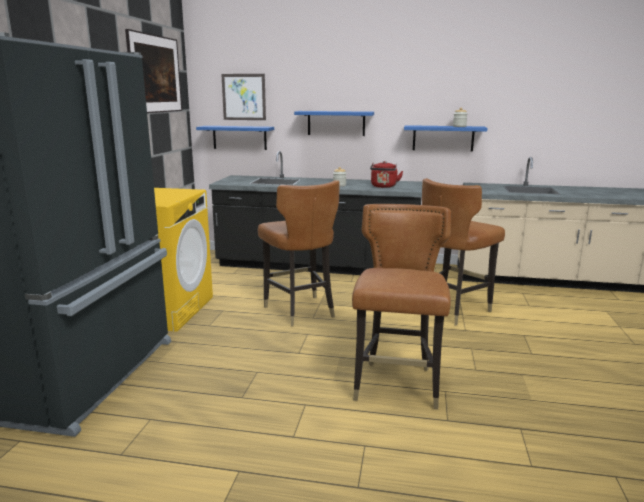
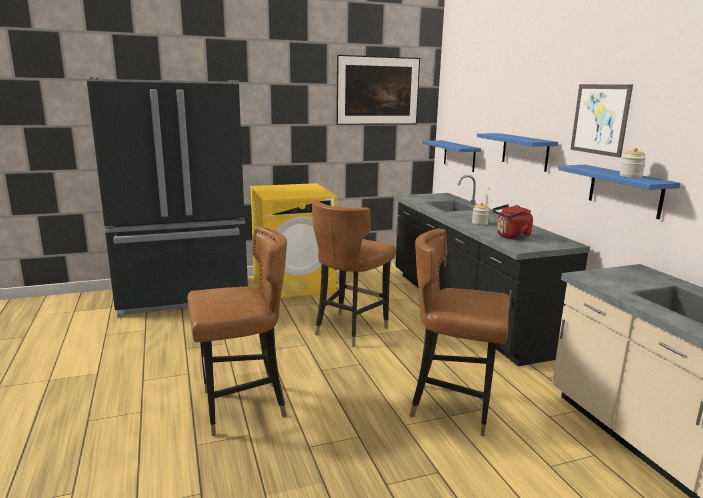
camera: 60 degrees right, 0 degrees up
picture [221,74,266,120] -> picture moved to [570,84,633,158]

